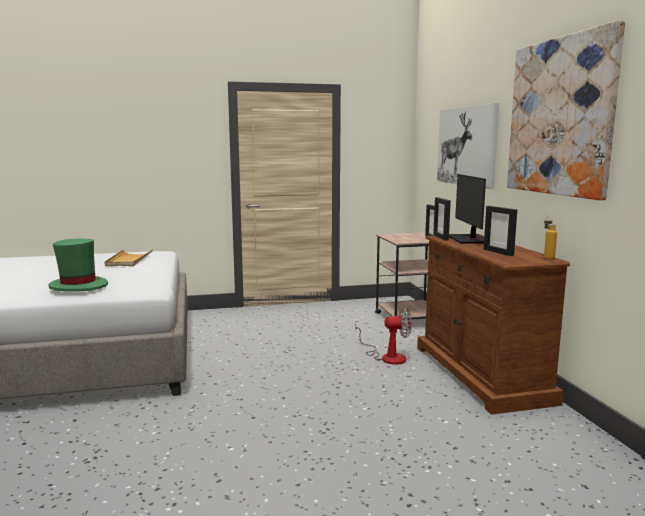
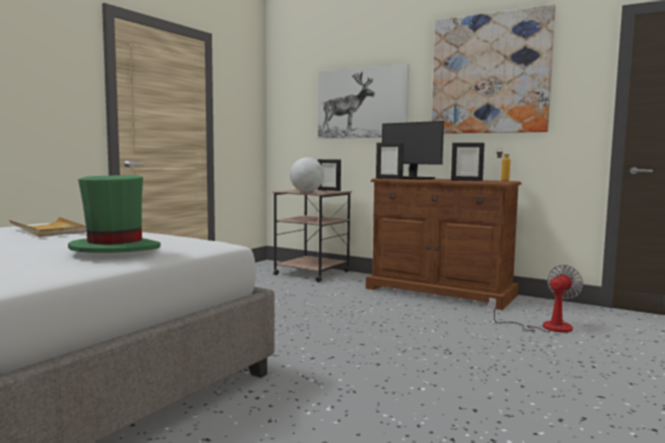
camera: 45 degrees left, 5 degrees down
fan [355,308,411,365] -> fan moved to [489,265,583,333]
none -> globe [290,157,324,192]

